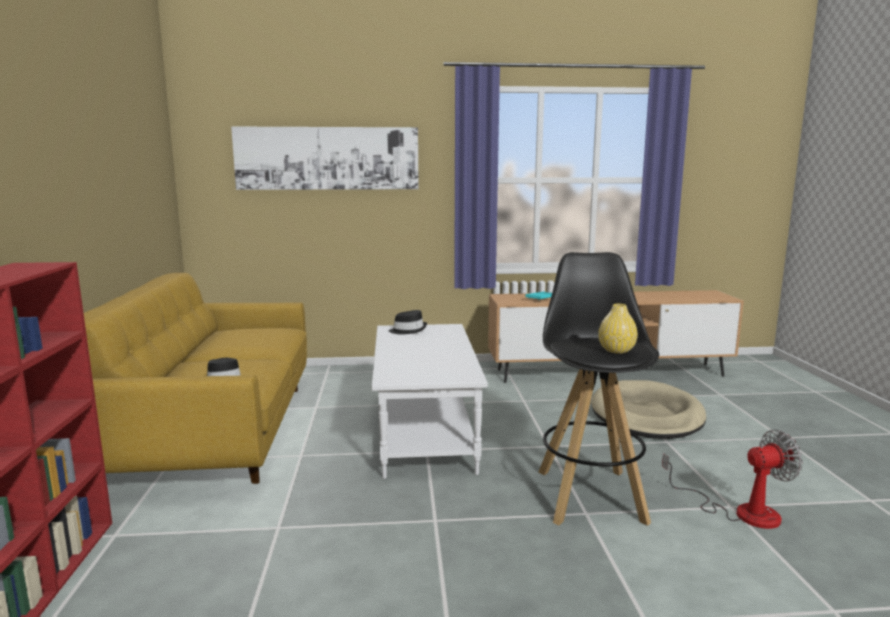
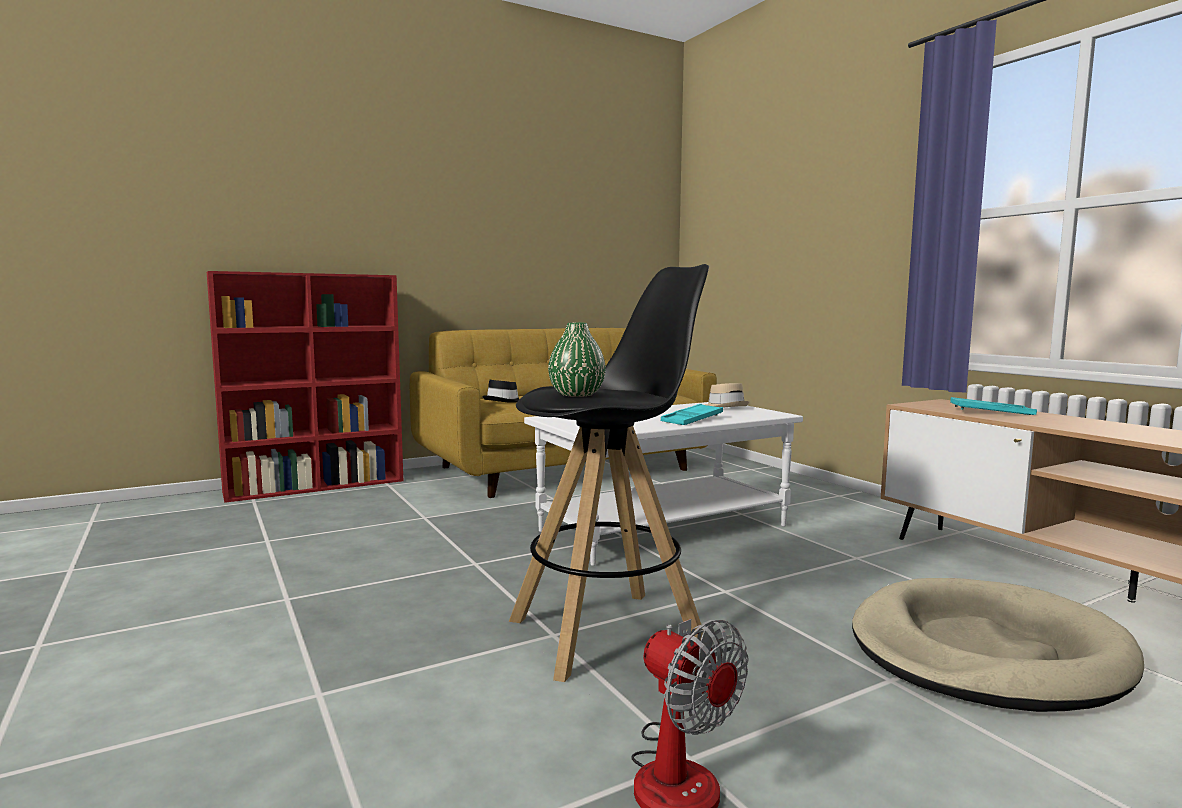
camera: 65 degrees right, 5 degrees down
picture [231,127,419,190] -> none
black hat [389,310,427,335] -> beige hat [705,383,749,408]
yellow vase [598,304,638,354] -> green vase [548,323,606,397]
none -> turquoise tray [661,404,723,425]

